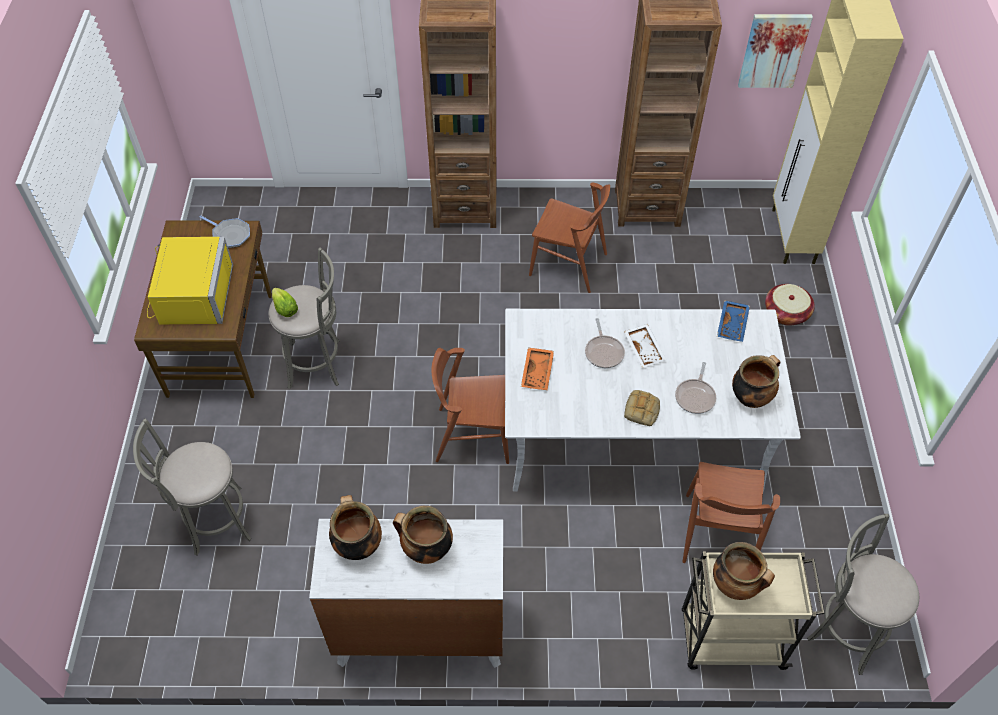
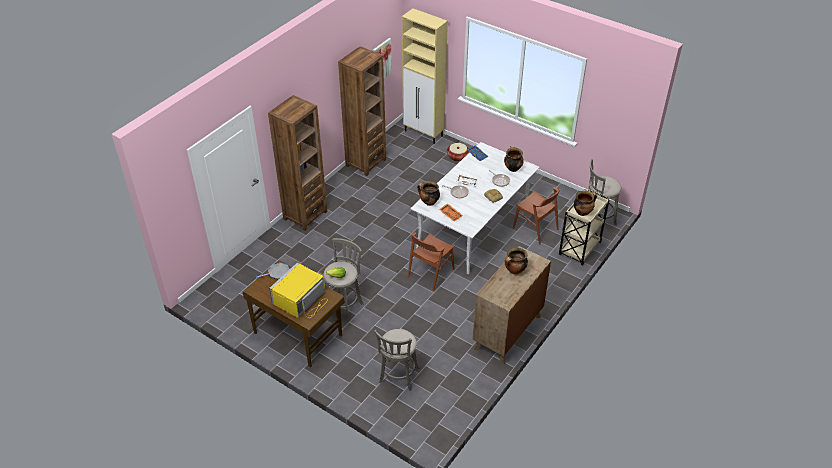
camera: 55 degrees left, 10 degrees down
yellow microwave [147,237,233,324] -> yellow microwave turned 90 degrees counterclockwise [270,263,328,318]
white dresser [309,519,503,668] -> brown dresser [473,246,551,365]
cooking pot [329,495,382,560] -> cooking pot moved to [417,181,440,206]
brown chair [529,182,610,293] -> none

